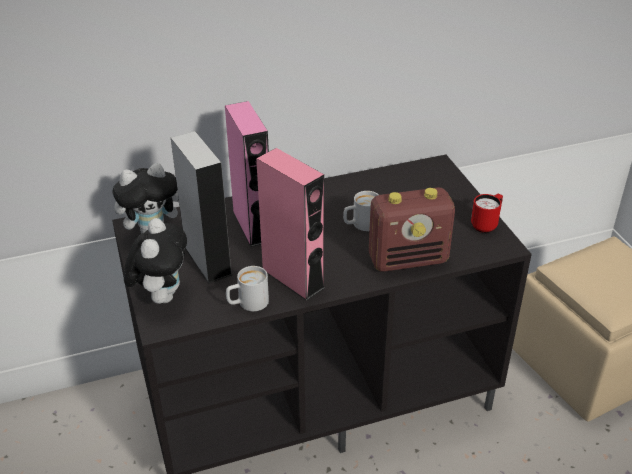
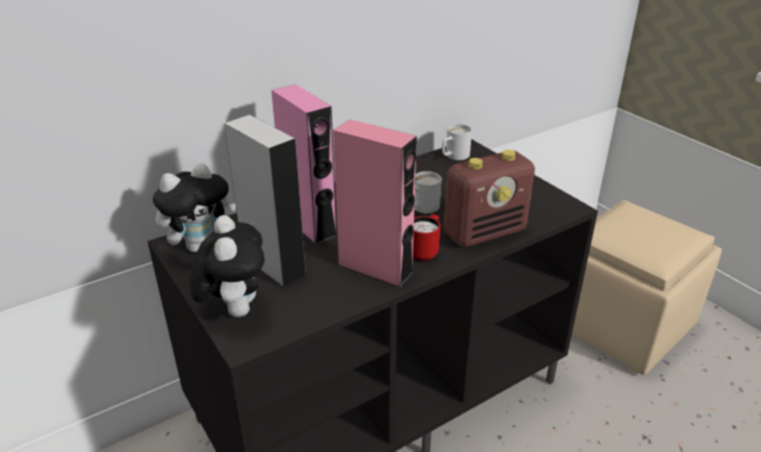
camera: 15 degrees left, 5 degrees down
white mug [226,266,269,311] -> white mug moved to [442,124,472,160]
red mug [471,194,503,233] -> red mug moved to [413,214,440,261]

